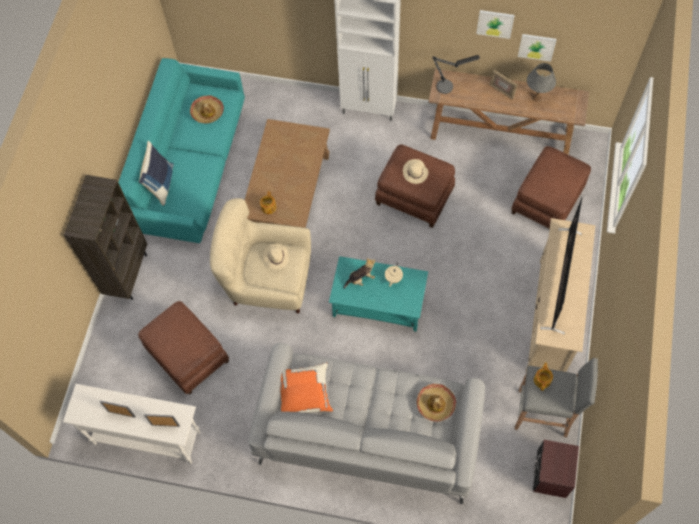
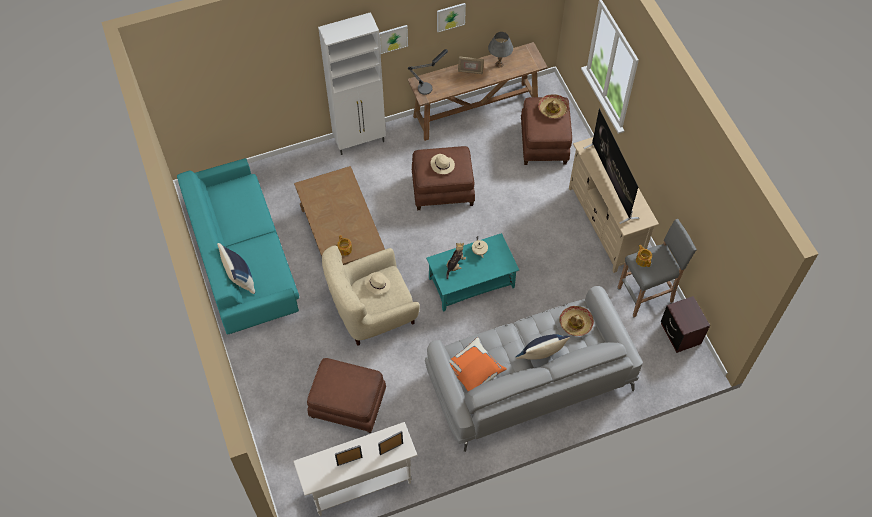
camera: 35 degrees left, 5 degrees down
brown bookcase [64,175,147,300] -> none
hat [190,95,224,123] -> hat moved to [538,94,569,119]
picture [518,34,557,62] -> picture moved to [379,25,408,54]
none -> blue pillow [515,334,570,360]

